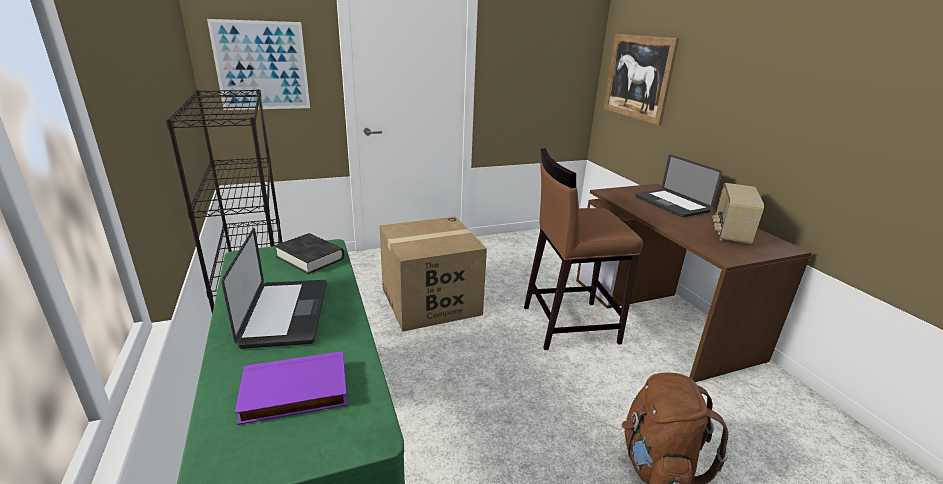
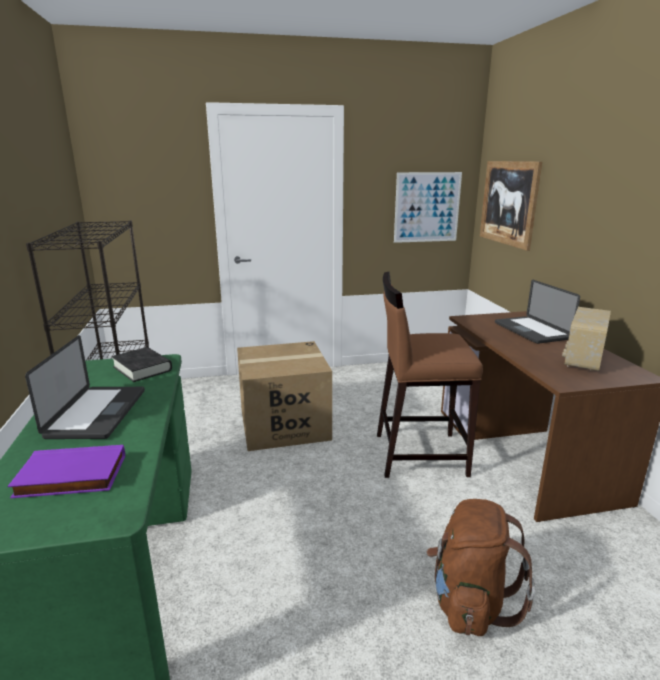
camera: 10 degrees right, 5 degrees down
picture [207,19,310,110] -> picture moved to [394,172,462,243]

